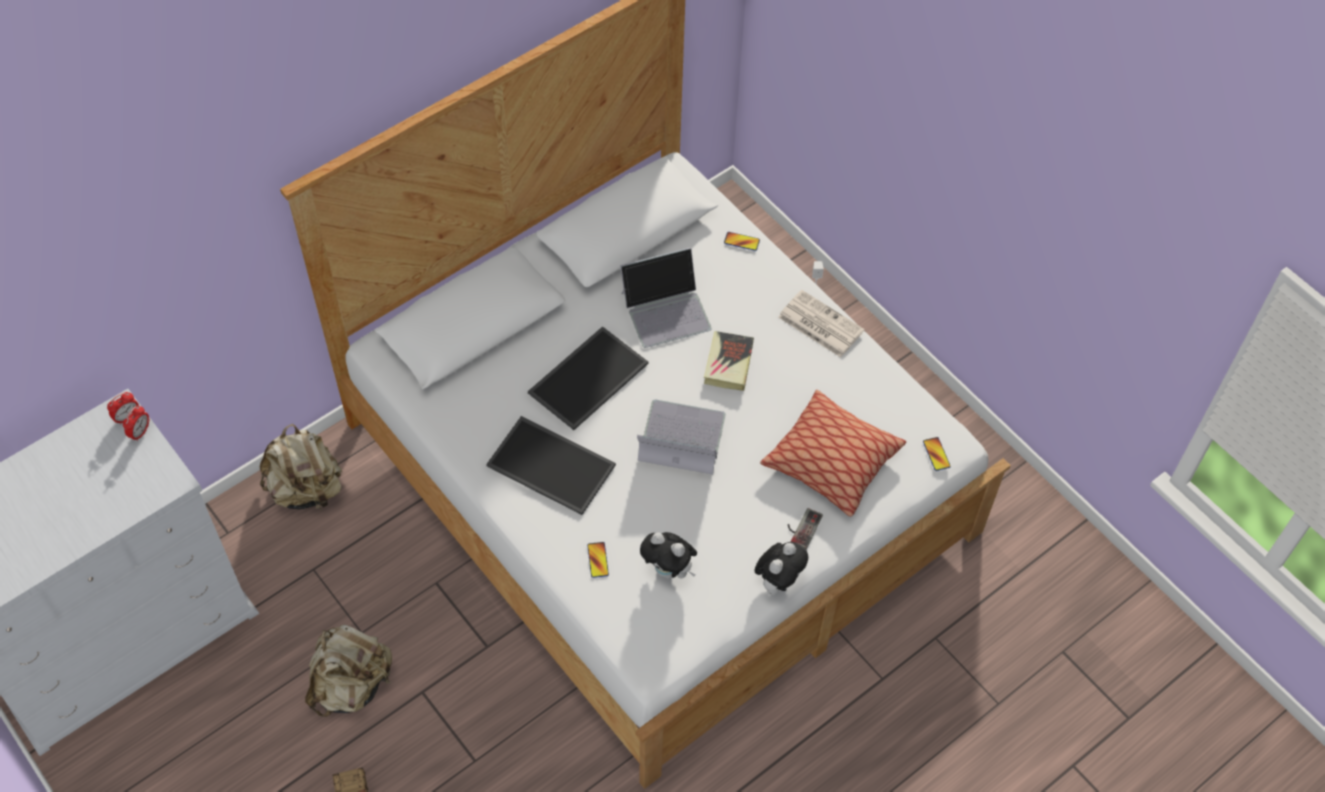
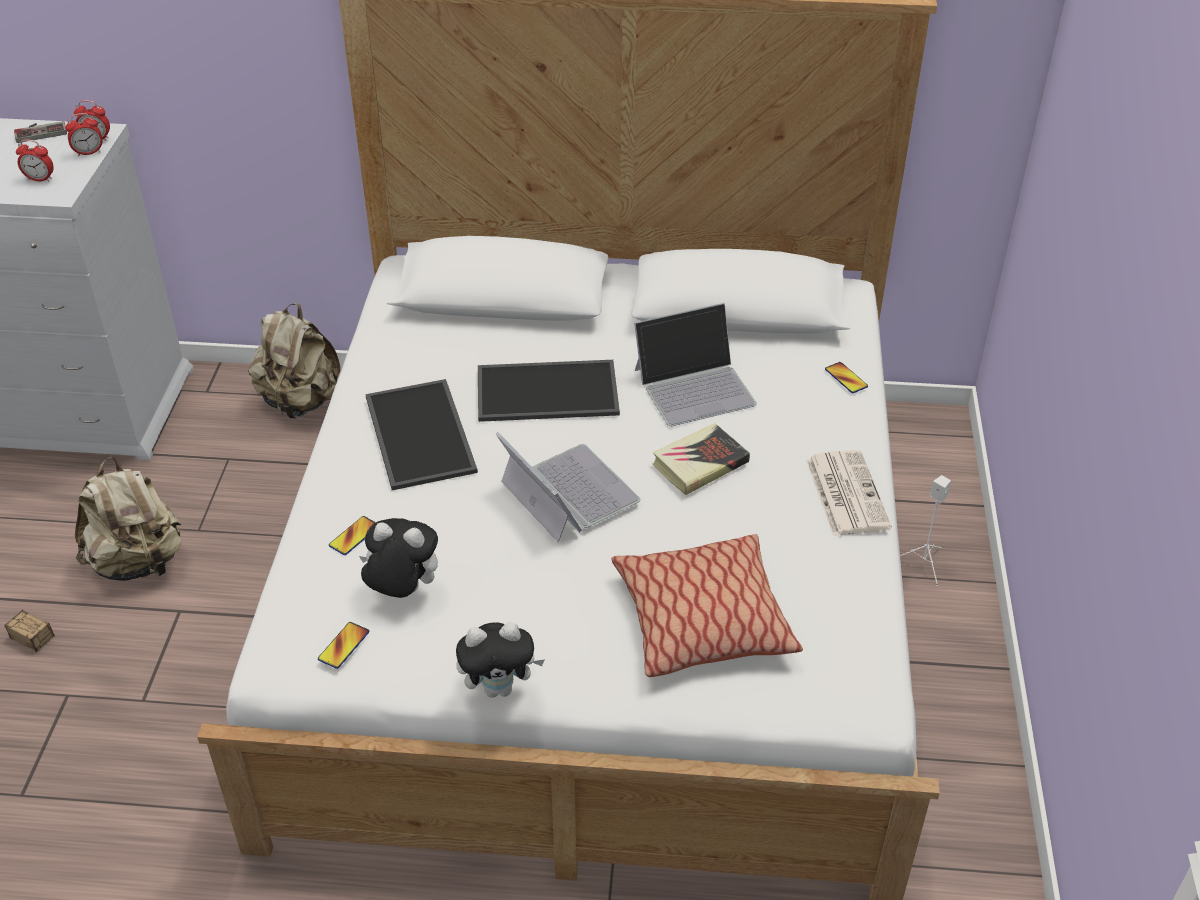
camera: 45 degrees right, 15 degrees down
laptop [620,247,712,348] -> laptop turned 45 degrees counterclockwise [634,303,757,426]
plush toy [640,532,697,579] -> plush toy turned 120 degrees clockwise [359,518,438,598]
game controller [788,508,823,549] -> game controller moved to [14,121,67,143]
phone [923,437,951,471] -> phone moved to [318,622,369,669]
none -> alarm clock [16,139,54,182]

